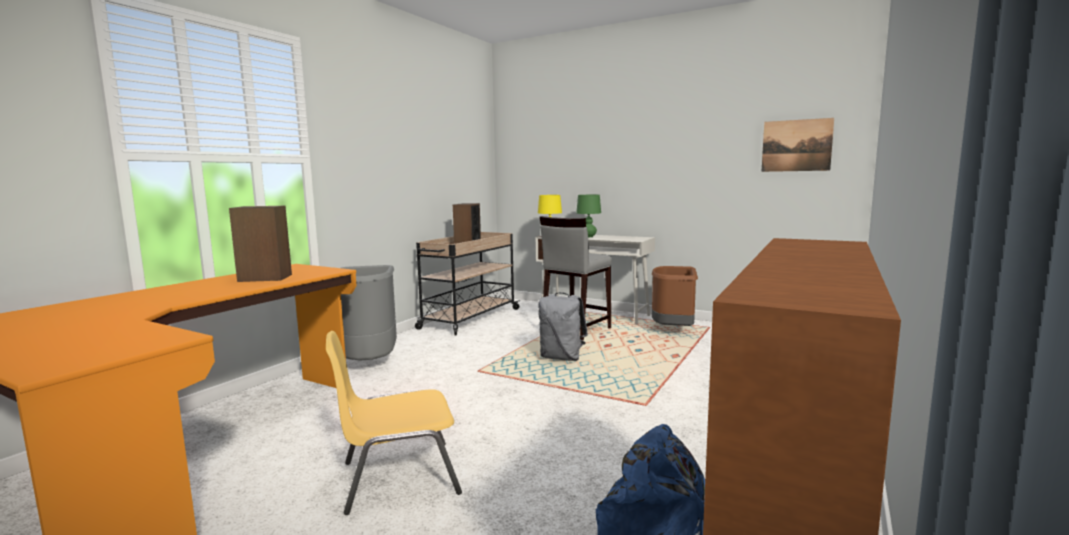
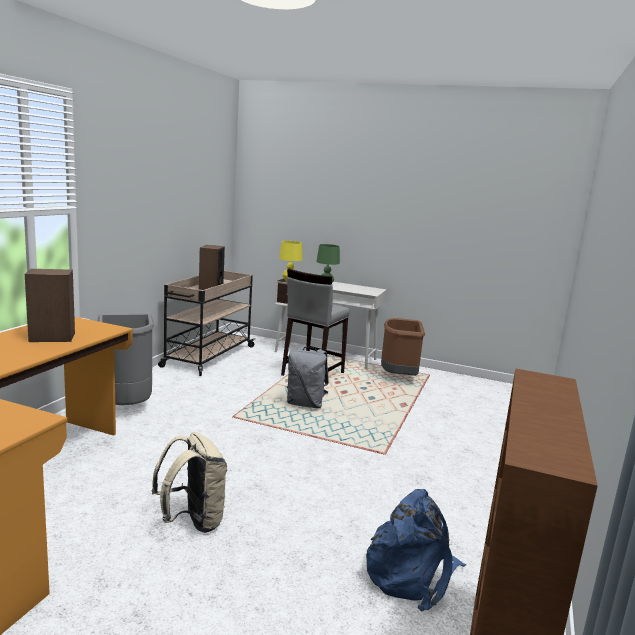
camera: 10 degrees left, 5 degrees up
yellow chair [326,331,462,515] -> beige backpack [152,432,227,533]
picture [761,118,834,172] -> none

